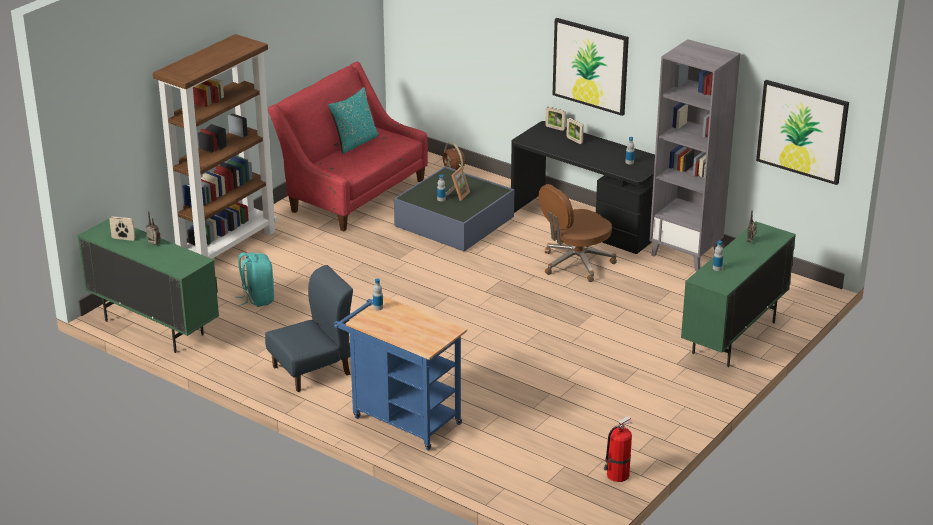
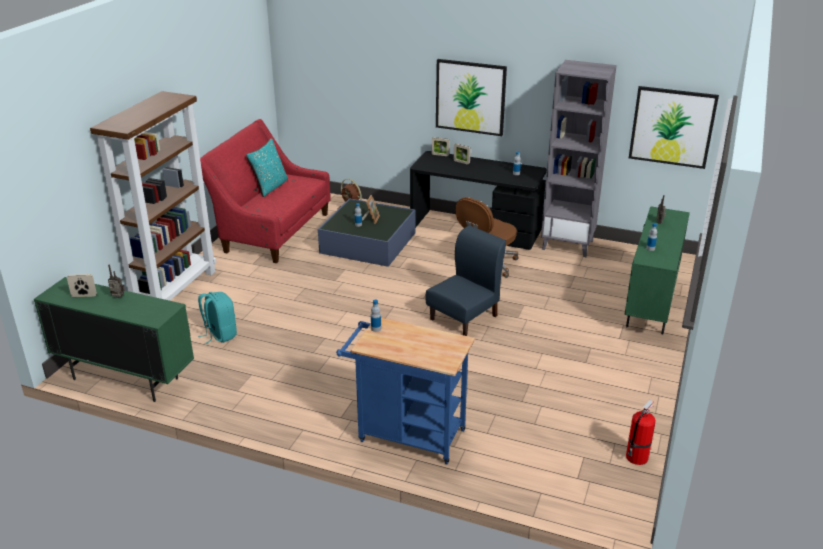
camera: 15 degrees left, 0 degrees up
blue chair [265,265,353,392] -> blue chair moved to [425,226,506,336]

